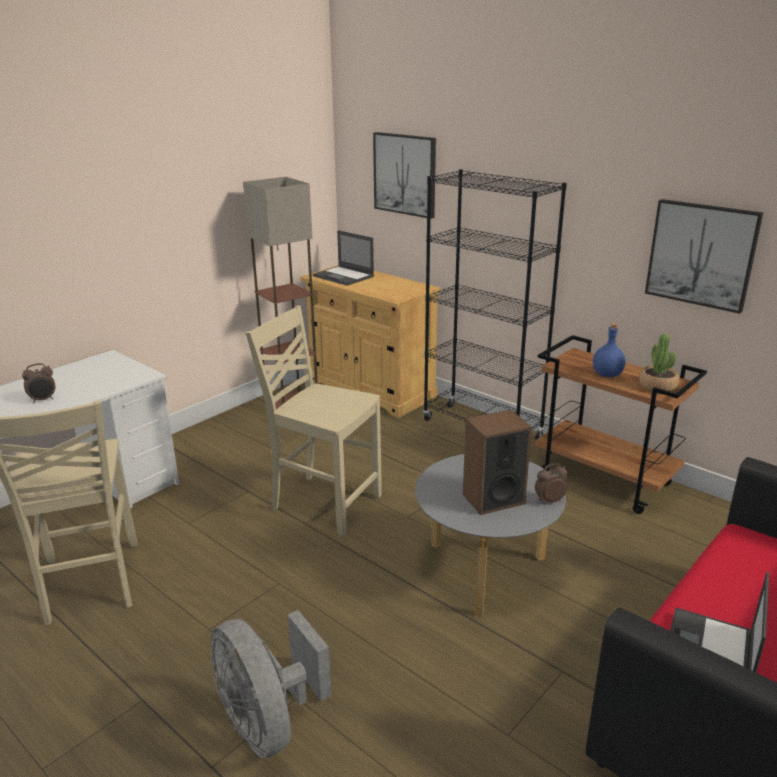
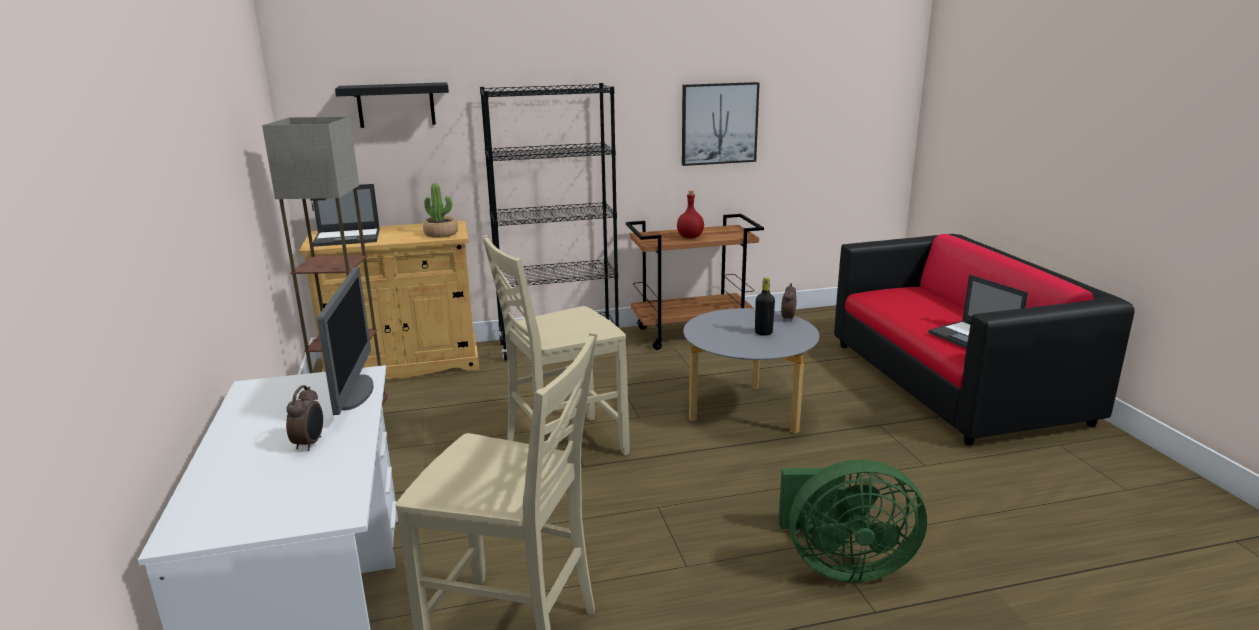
camera: 55 degrees left, 5 degrees down
grey fan [211,610,331,758] -> green fan [778,459,927,583]
picture [373,132,436,219] -> black shelf [335,82,449,128]
speaker [463,410,532,515] -> black bottle [755,277,775,336]
blue bottle [593,323,626,377] -> red bottle [677,191,704,239]
potted plant [639,333,679,392] -> potted plant moved to [423,183,458,238]
none -> monitor [317,267,373,415]

